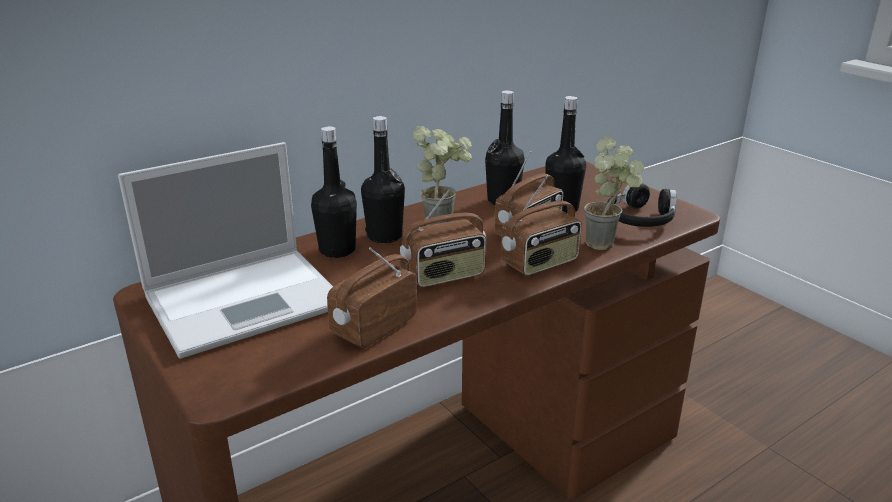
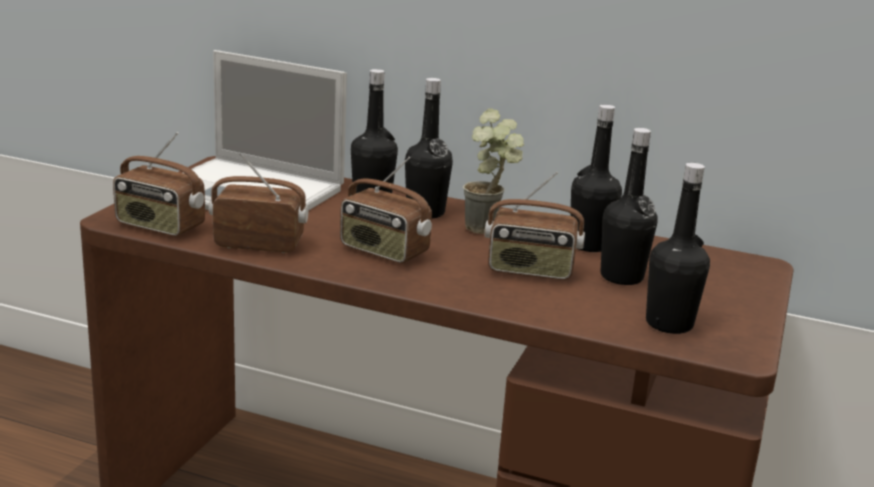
camera: 55 degrees right, 5 degrees down
radio [501,176,582,276] -> radio moved to [113,132,205,236]
potted plant [584,136,644,250] -> none
black headphones [607,184,677,227] -> black bottle [646,163,710,334]

